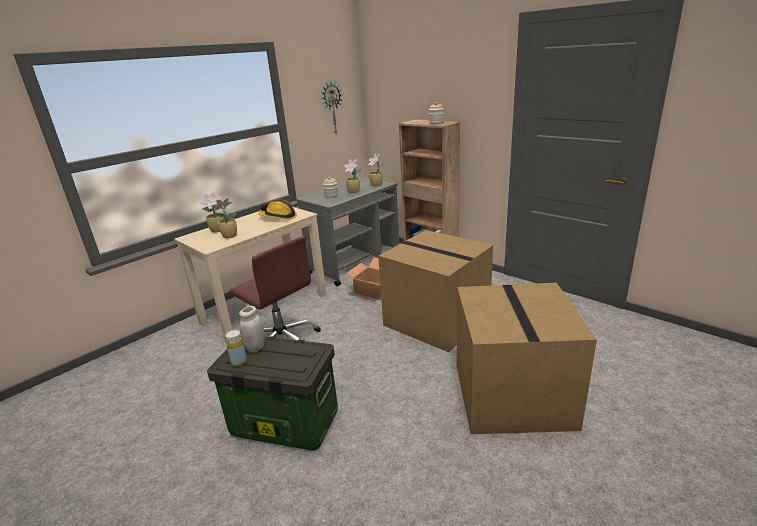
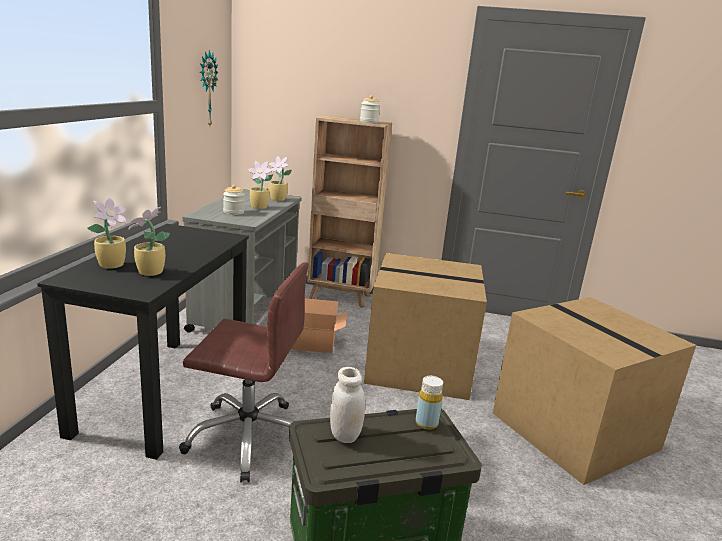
camera: 35 degrees left, 5 degrees down
beige desk [174,207,327,344] -> black desk [37,224,249,460]
yellow bottle [225,330,247,366] -> yellow bottle moved to [416,376,443,430]
hard hat [258,199,297,220] -> none

